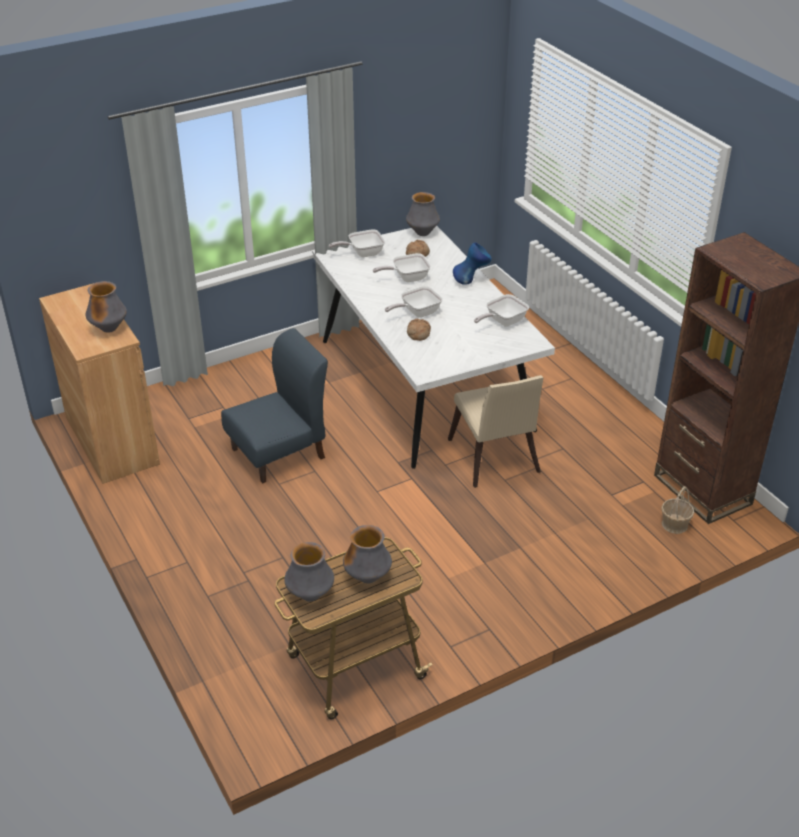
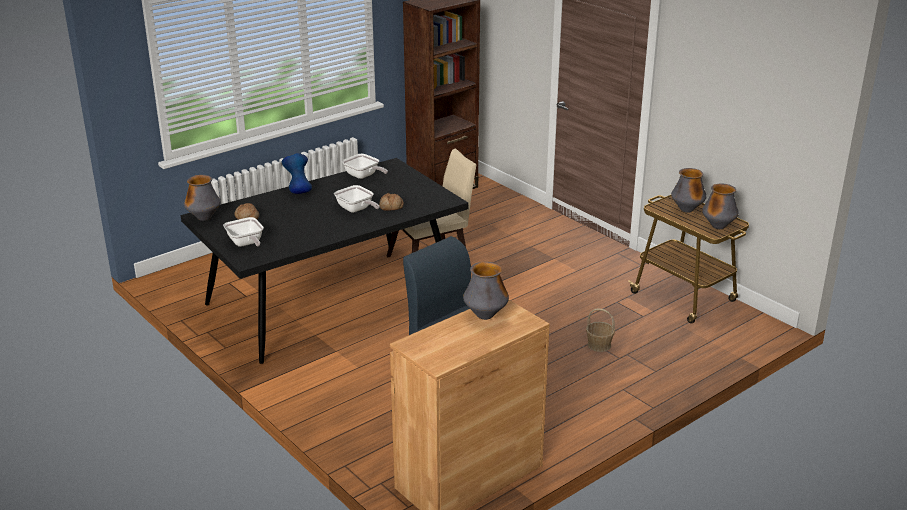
camera: 100 degrees left, 10 degrees down
white dining table [312,226,555,469] -> black dining table [181,158,468,364]
frying pan [373,253,431,282] -> none
basket [661,486,694,534] -> basket moved to [586,308,615,352]

